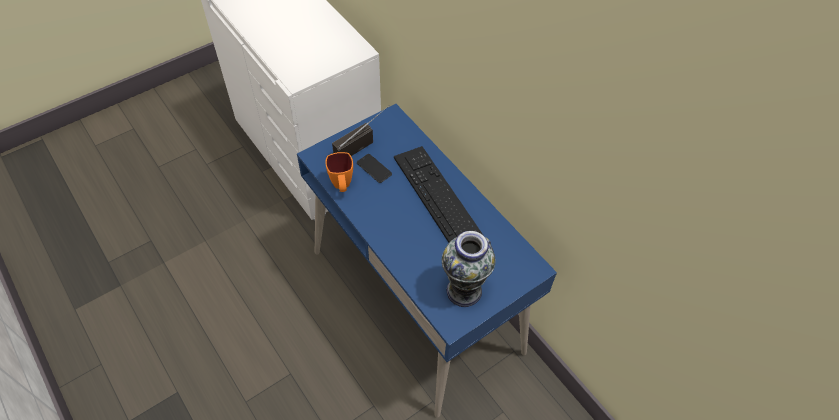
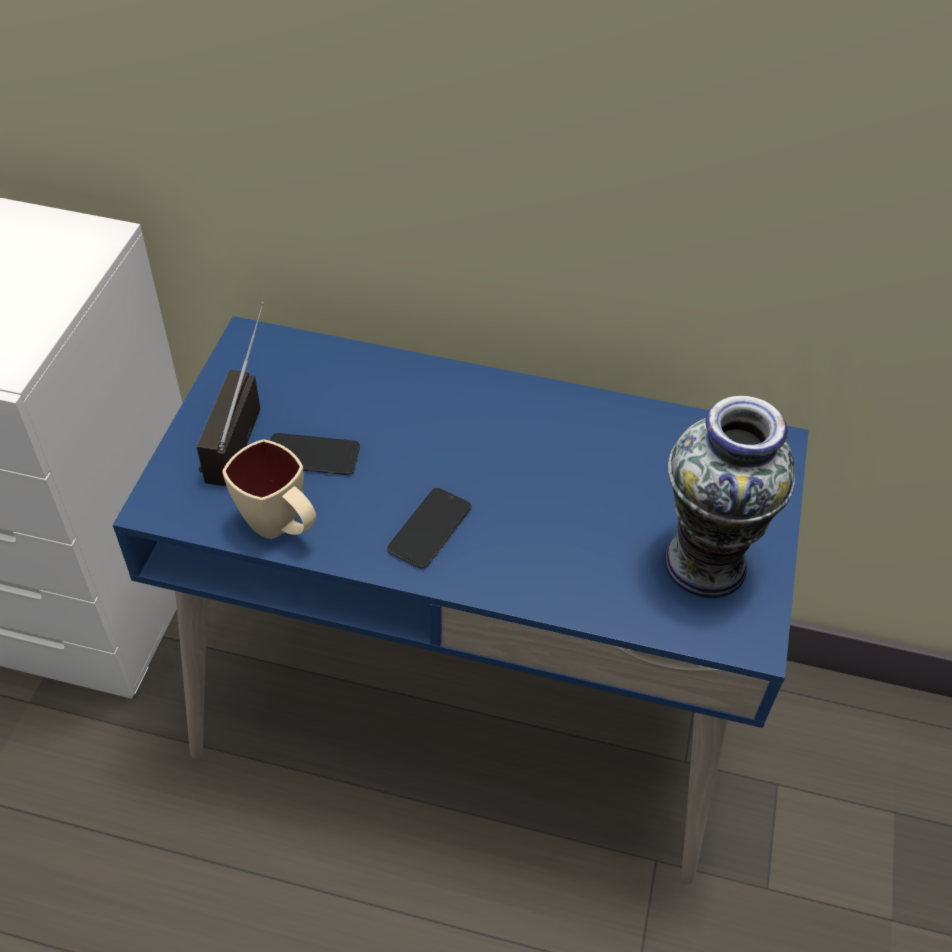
camera: 40 degrees left, 5 degrees down
orange mug [325,152,353,192] -> beige mug [222,439,316,539]
keyboard [394,146,484,242] -> none
none -> phone [387,488,471,568]

